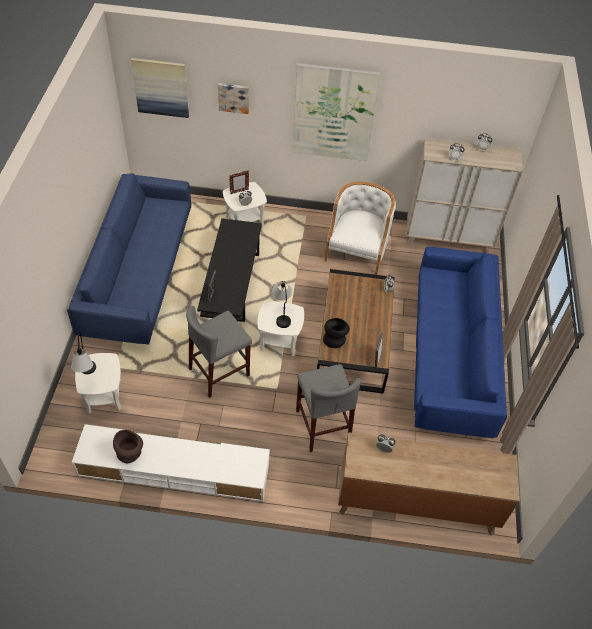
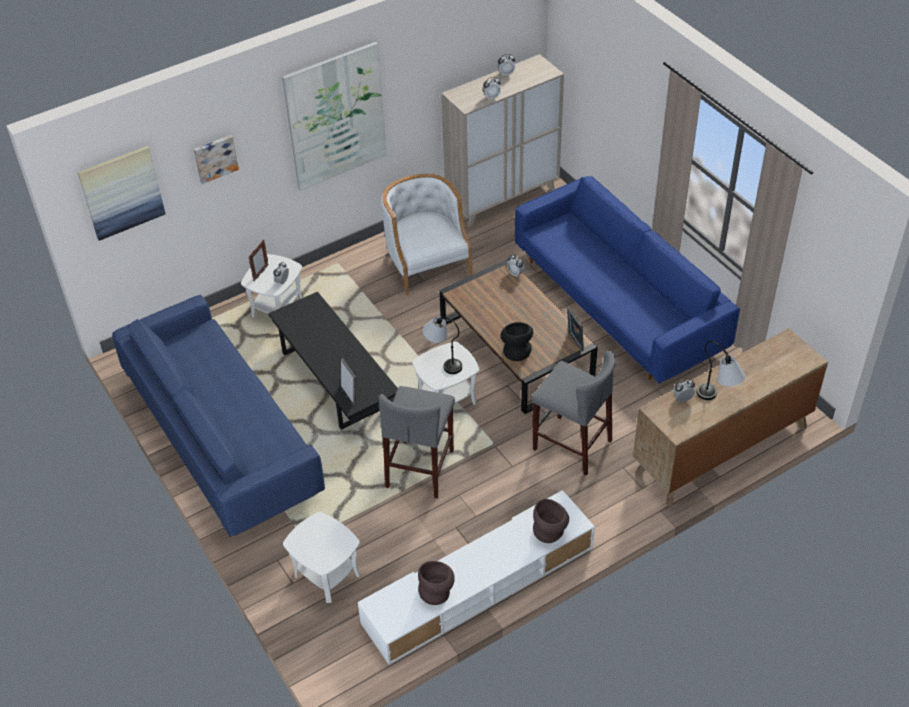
camera: 35 degrees left, 5 degrees down
table lamp [71,332,96,374] -> table lamp moved to [697,341,746,400]
none -> brown vase [533,499,569,543]

